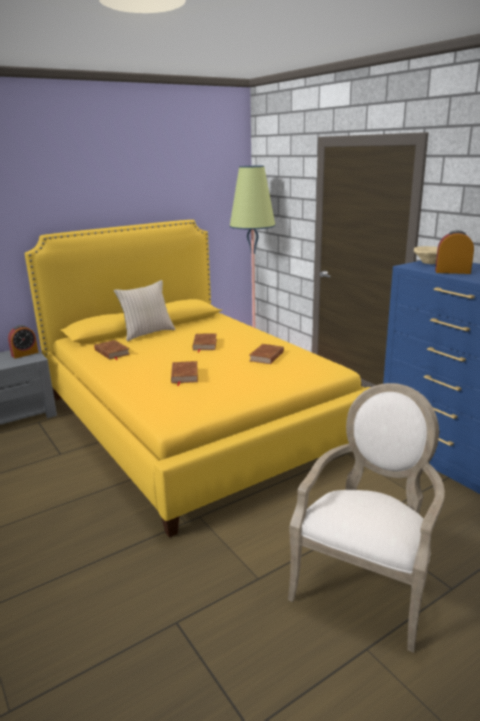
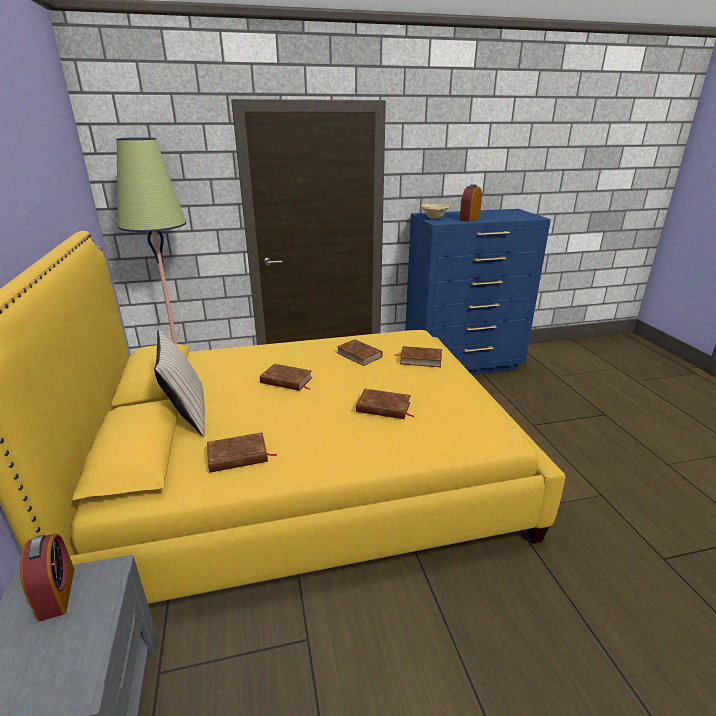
camera: 70 degrees left, 5 degrees up
armchair [288,383,445,653] -> none
none -> brown book [395,346,442,367]

